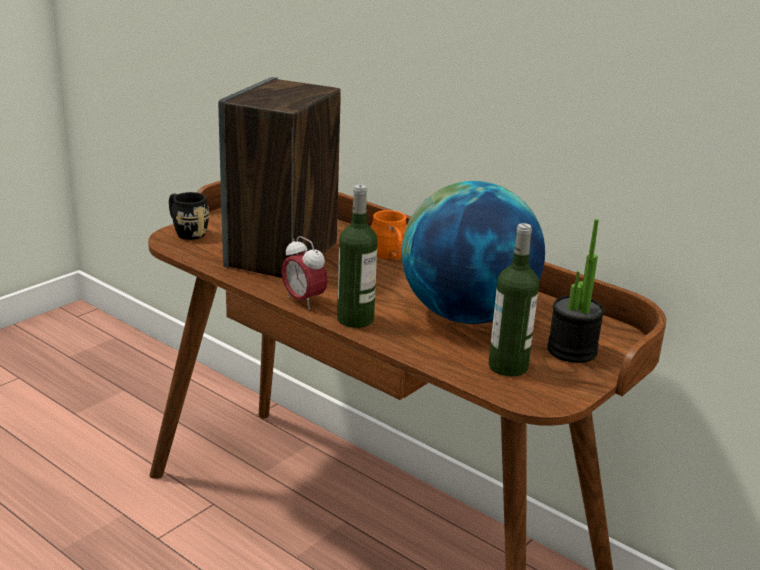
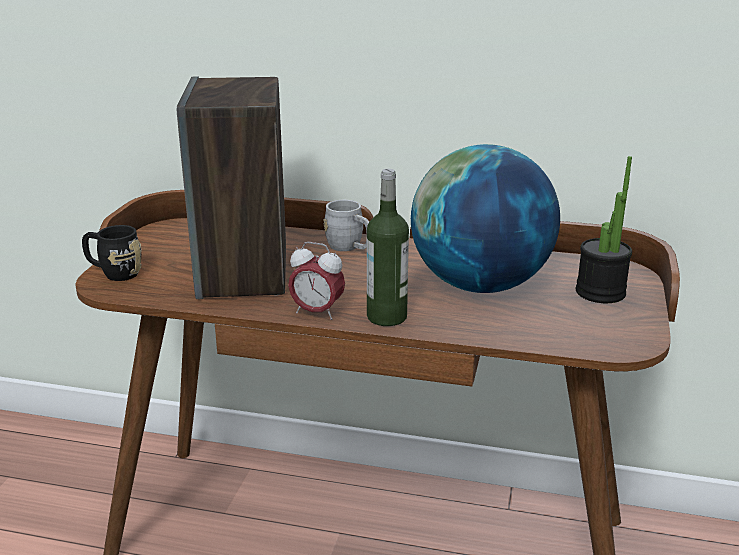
camera: 25 degrees left, 0 degrees up
orange mug [370,210,407,260] -> grey mug [324,200,369,251]
bottle [488,223,539,377] -> none

